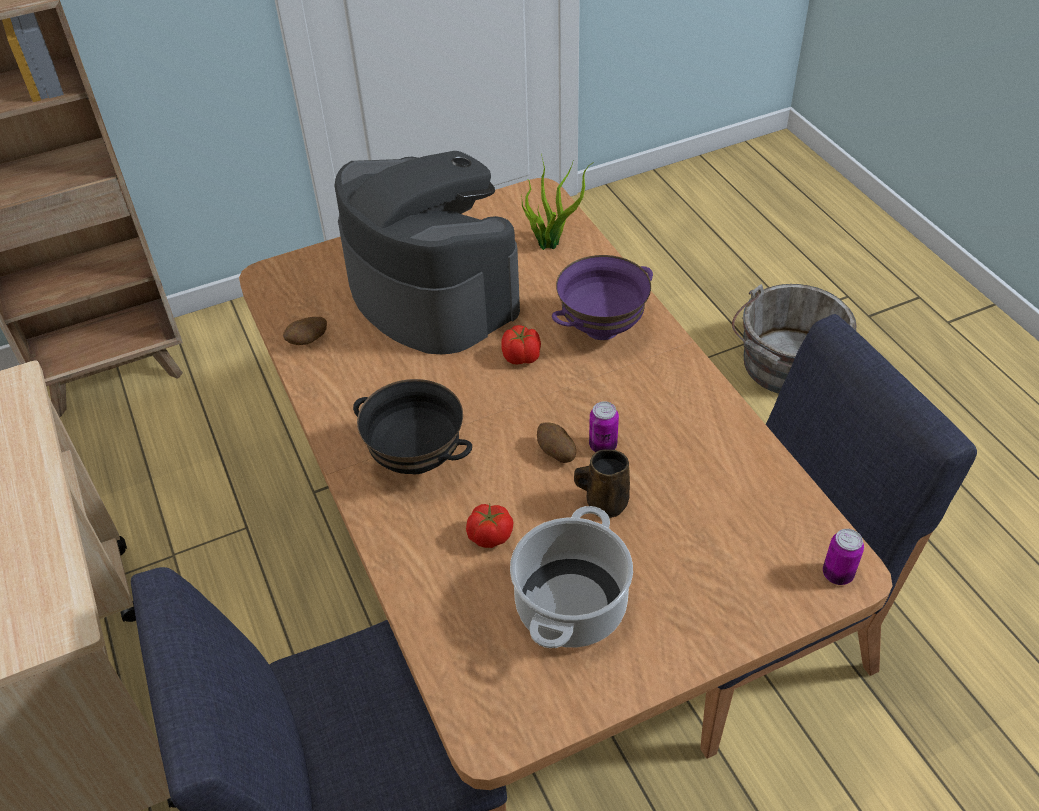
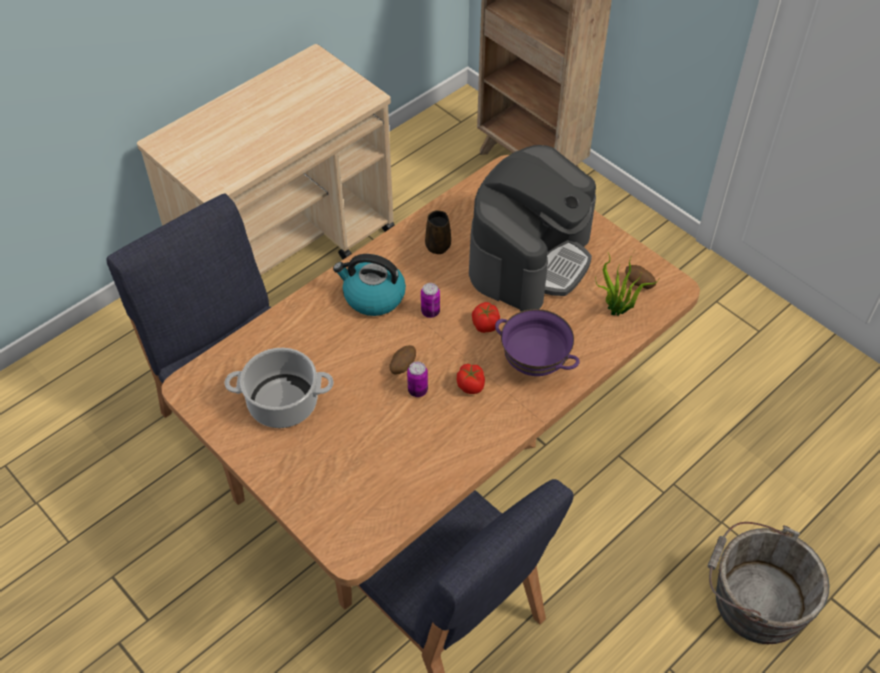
camera: 70 degrees right, 5 degrees up
potato [283,317,327,345] -> potato moved to [625,265,656,289]
black bowl [353,379,472,474] -> kettle [333,254,406,316]
tomato [466,504,513,548] -> tomato moved to [457,364,485,394]
brown mug [574,449,630,518] -> brown mug moved to [425,210,451,254]
can [823,529,864,585] -> can moved to [421,283,440,318]

